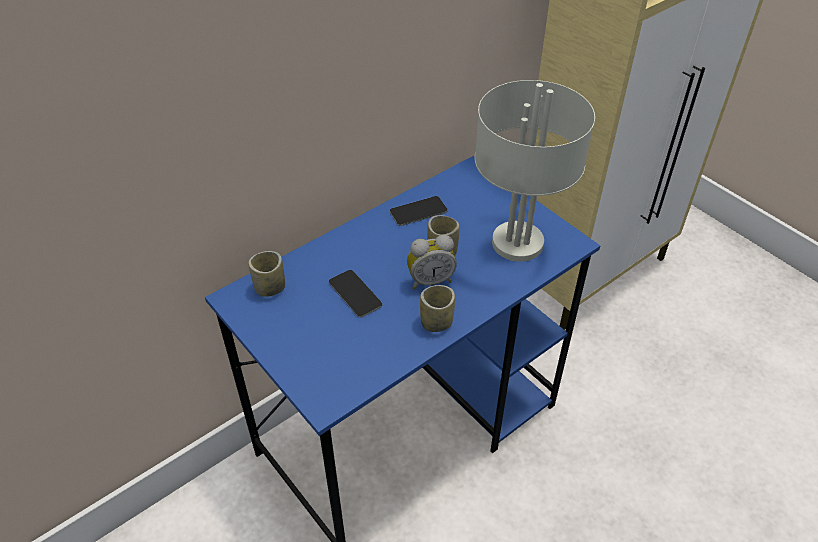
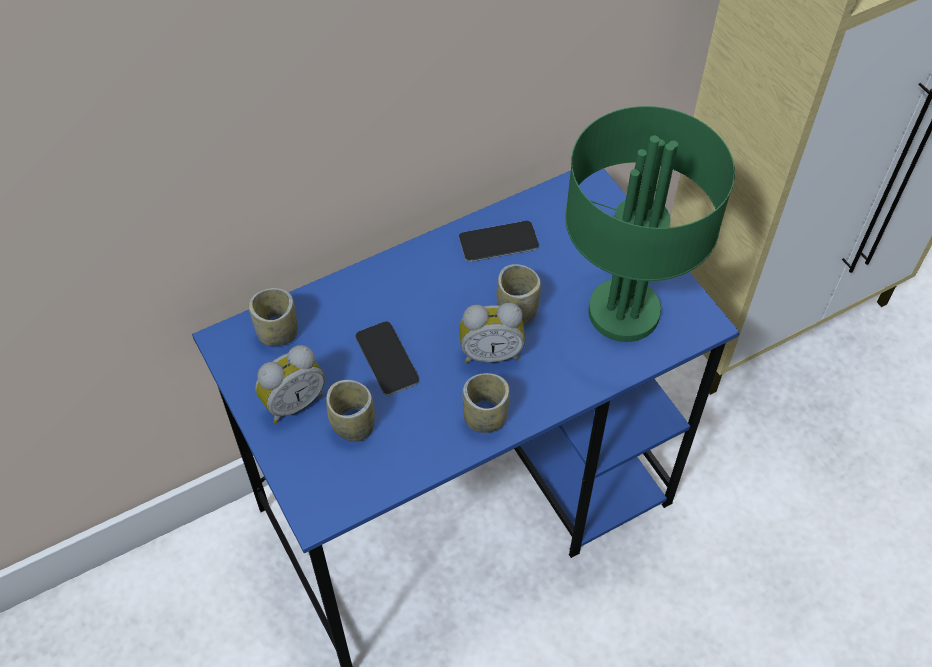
camera: 10 degrees right, 10 degrees up
grey table lamp [475,80,595,262] -> green table lamp [565,106,735,342]
none -> alarm clock [255,345,325,423]
none -> cup [326,380,375,442]

